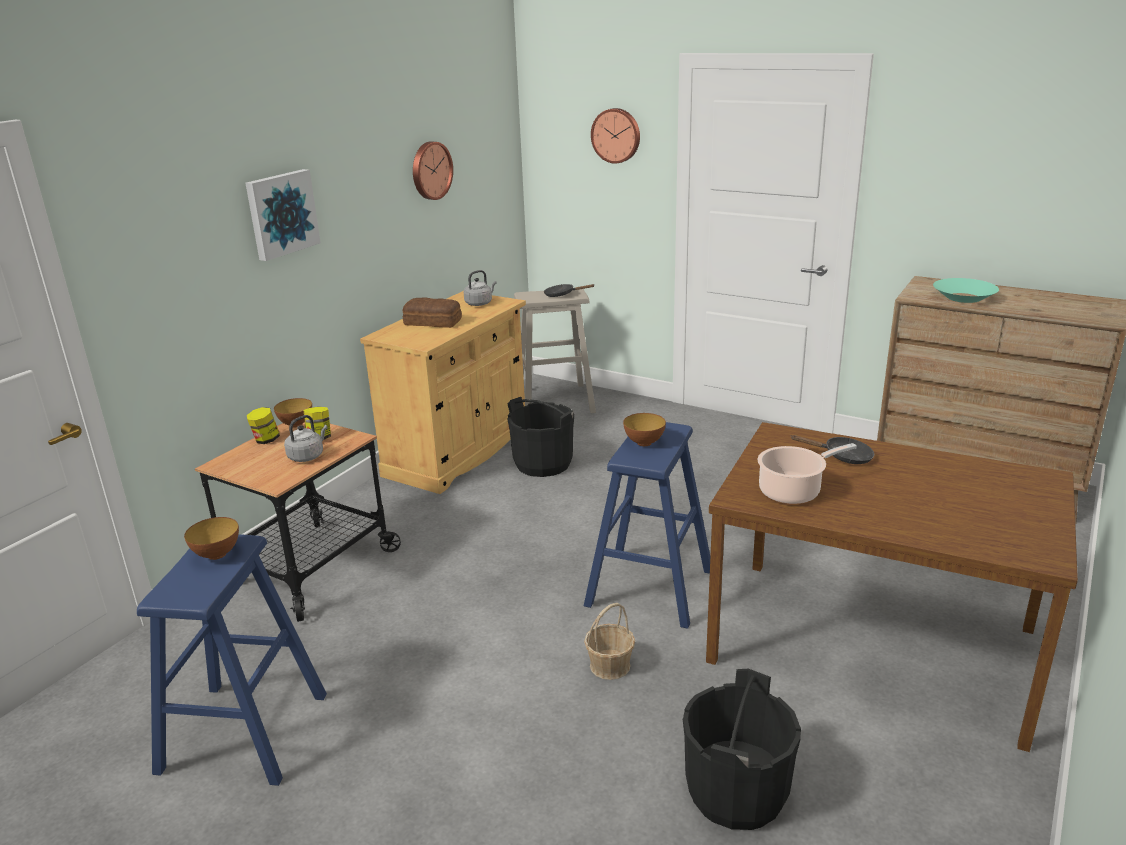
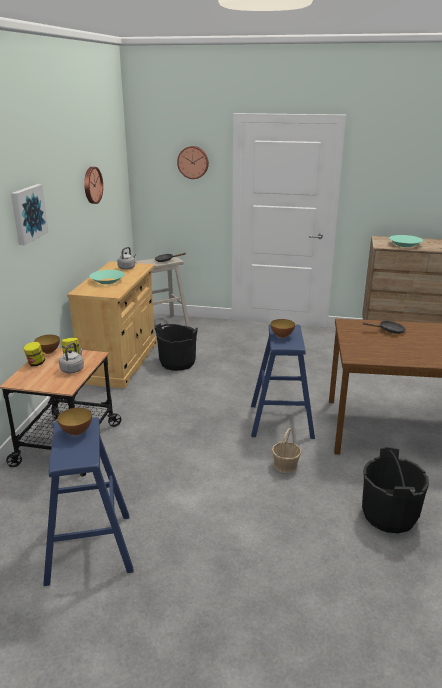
camera: 20 degrees left, 0 degrees up
bread [403,298,462,328] -> turquoise bowl [89,270,125,284]
cooking pot [758,443,857,504] -> none

